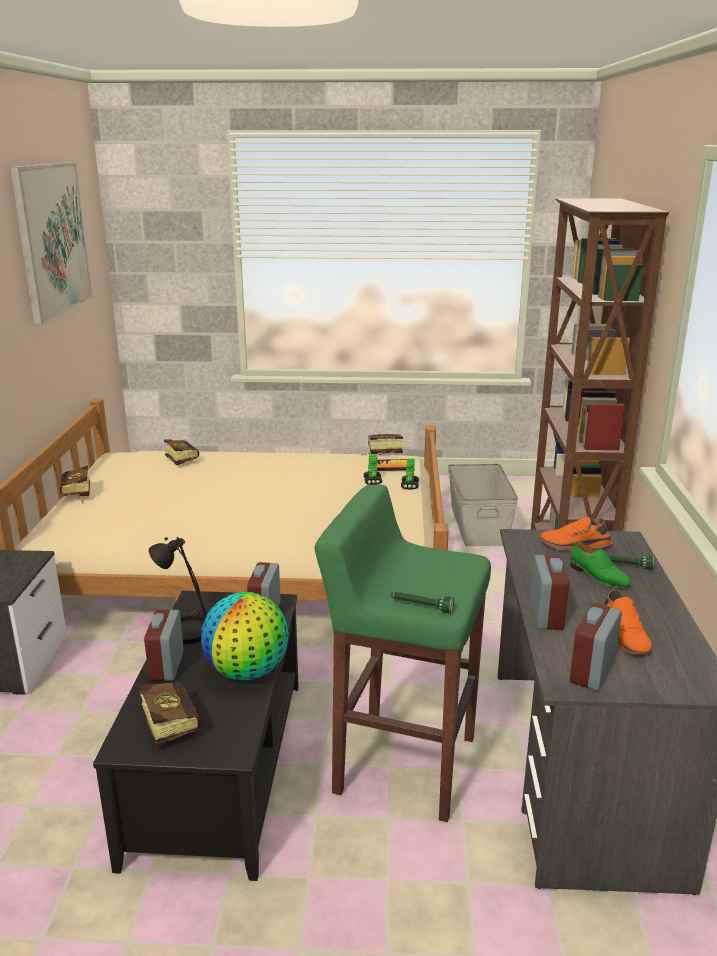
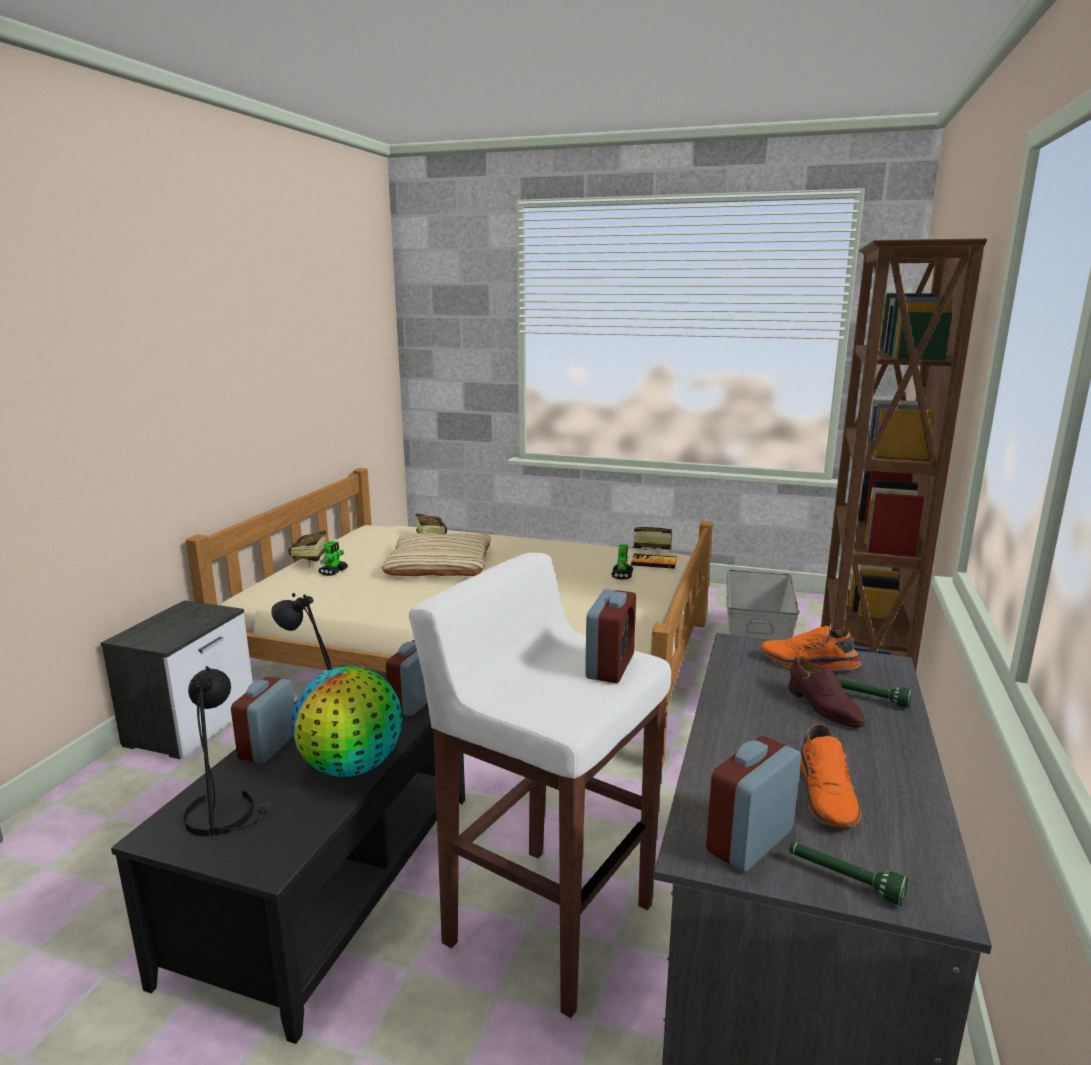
camera: 15 degrees right, 5 degrees down
picture [10,162,93,324] -> none
book [140,682,201,747] -> black table lamp [183,666,270,837]
green stool [314,484,491,822] -> white stool [409,553,671,1018]
green flashlight [391,591,454,613] -> green flashlight moved to [789,842,908,906]
toy robot [401,458,419,490] -> toy robot moved to [318,541,348,576]
alarm clock [530,555,569,630] -> alarm clock moved to [585,589,636,683]
green shoe [570,542,631,588] -> brown shoe [789,655,865,728]
none -> beige pillow [382,533,491,576]

